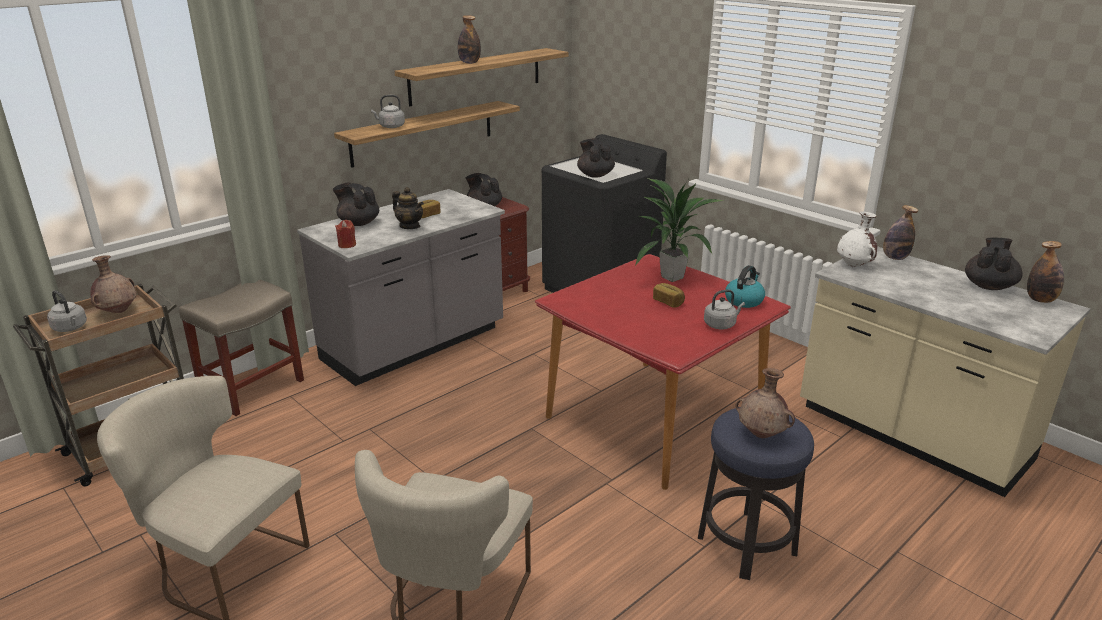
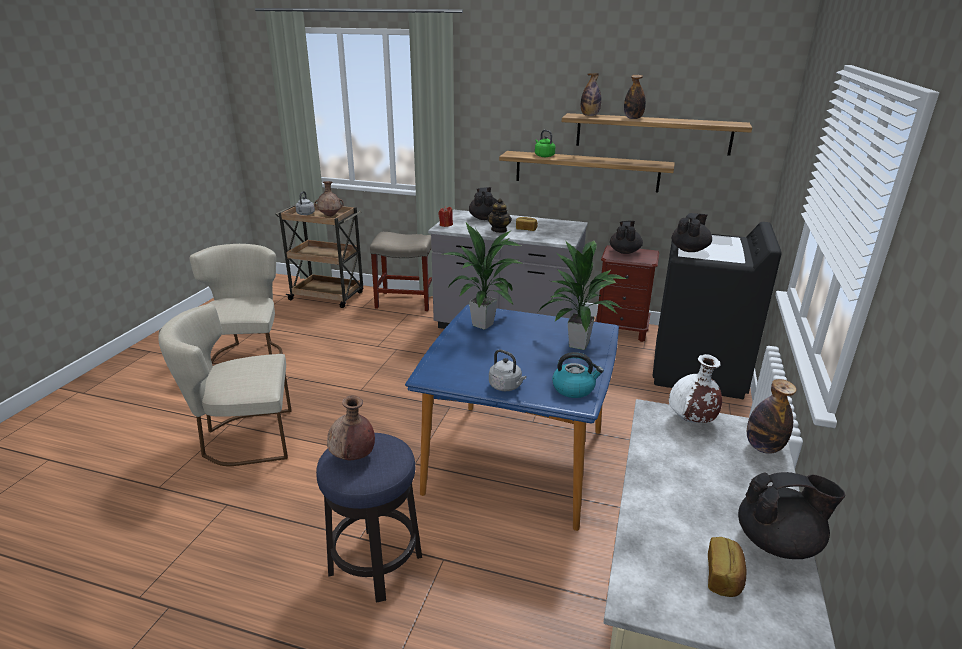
camera: 60 degrees right, 0 degrees up
grey kettle [371,95,405,128] -> green kettle [535,130,555,157]
red dining table [535,254,791,490] -> blue dining table [405,305,619,531]
bread [653,283,685,308] -> bread moved to [708,537,747,597]
bottle [1027,241,1064,303] -> bottle moved to [581,73,602,116]
none -> potted plant [443,222,521,330]

